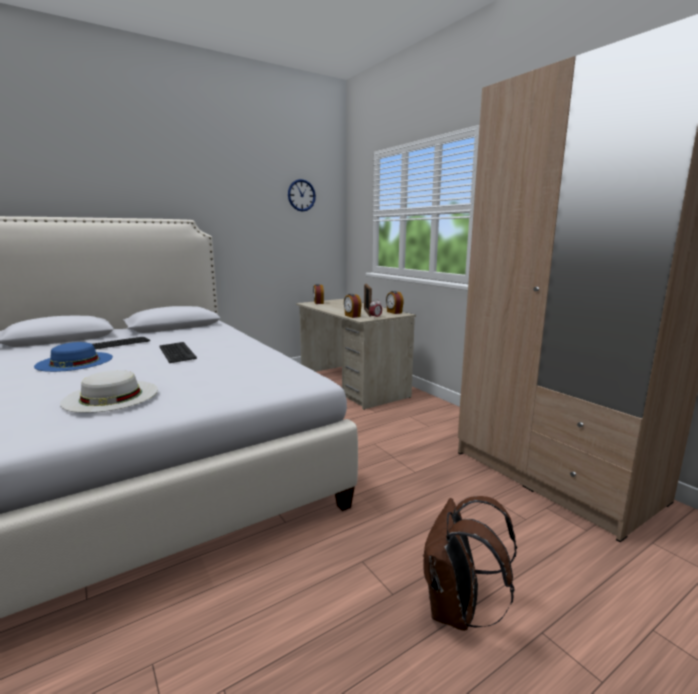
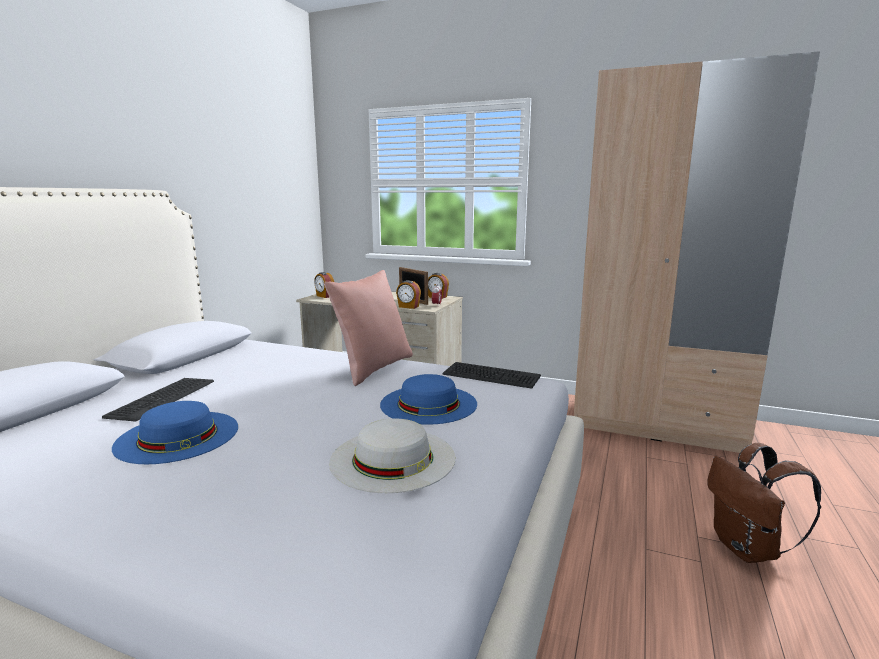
camera: 35 degrees left, 0 degrees up
keyboard [159,342,197,363] -> keyboard moved to [443,362,541,389]
wall clock [288,179,316,212] -> none
none -> pink pillow [324,270,413,386]
none -> blue hat [380,374,477,425]

